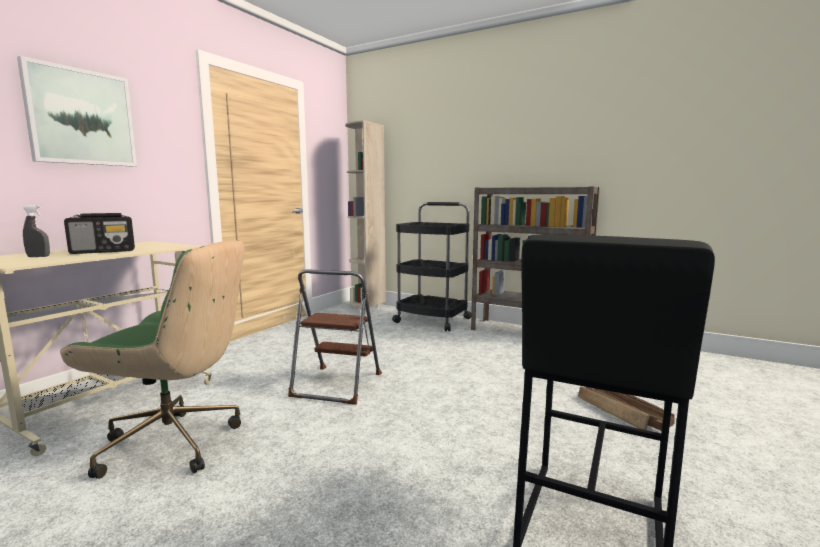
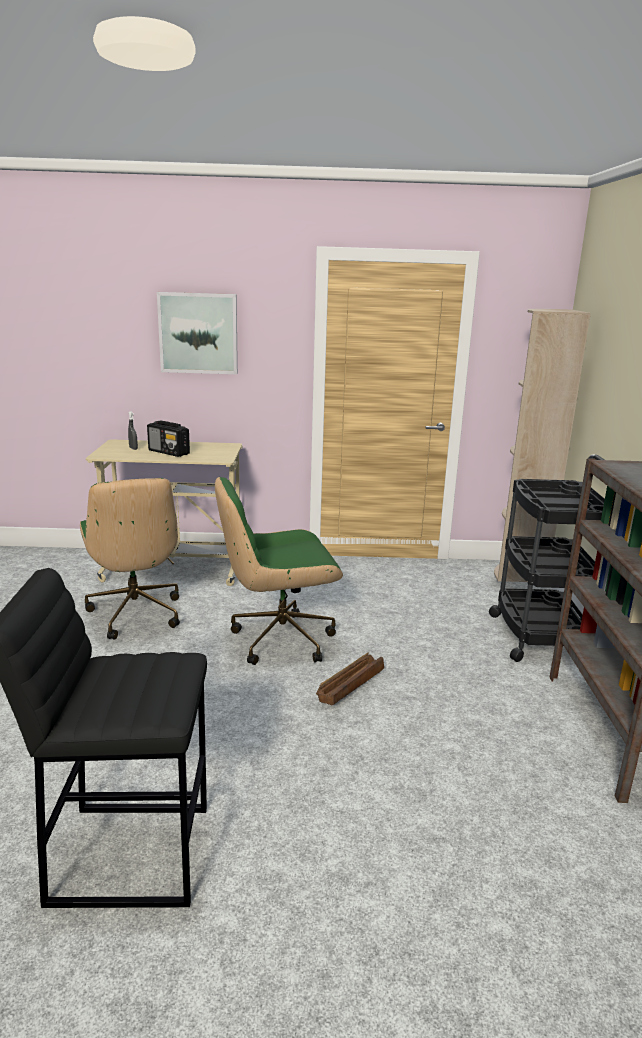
camera: 60 degrees right, 10 degrees up
brown step ladder [288,269,382,405] -> green office chair [215,477,343,665]
crate [578,386,675,431] -> crate moved to [316,653,384,705]

